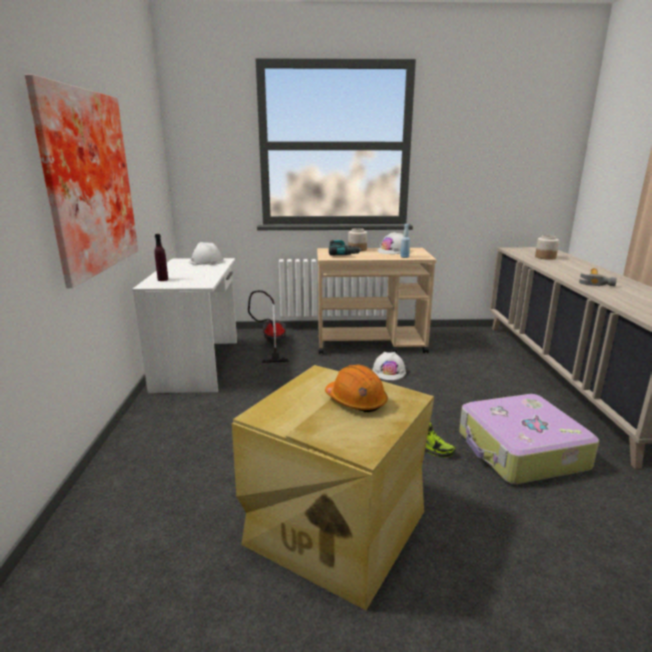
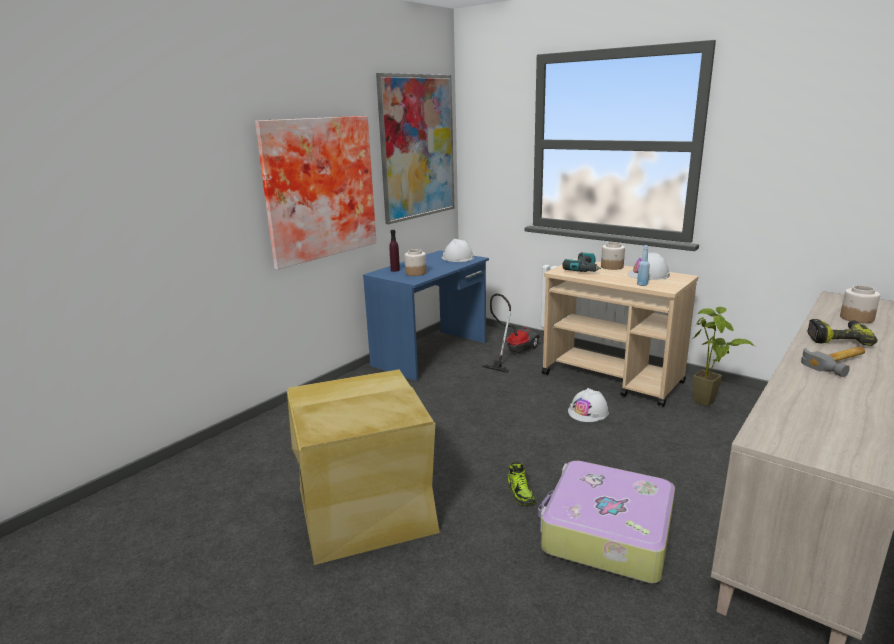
camera: 40 degrees right, 0 degrees up
white desk [132,258,237,393] -> blue desk [363,250,489,381]
orange hard hat [325,365,388,412] -> none
none -> picture [376,73,454,224]
none -> jar [404,249,426,276]
none -> potted plant [693,307,755,406]
none -> power drill [807,319,878,346]

